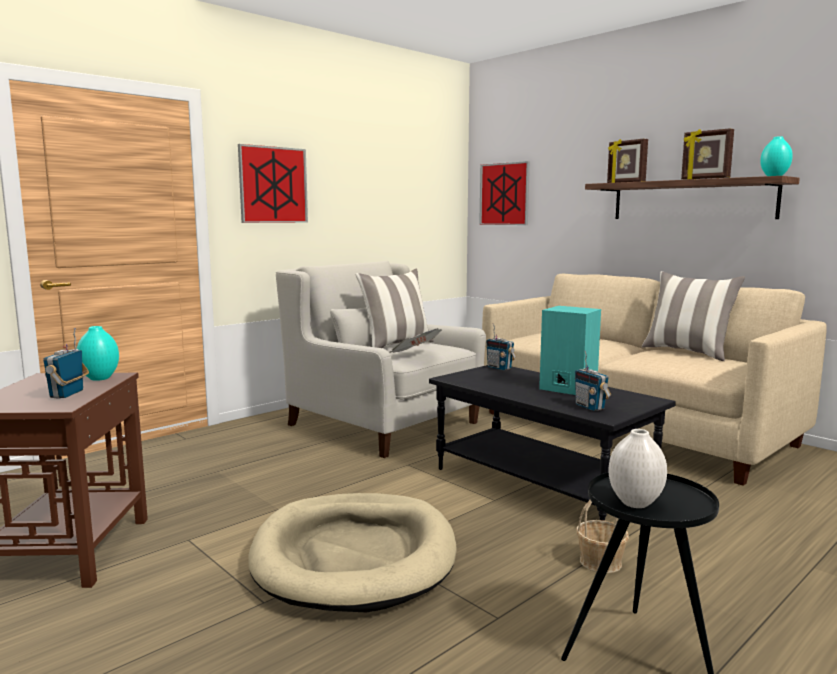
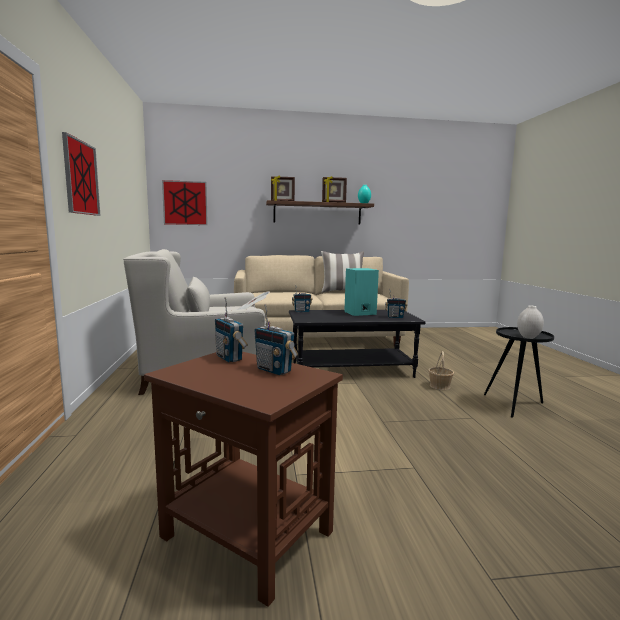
camera: 55 degrees left, 0 degrees up
turquoise vase [77,326,119,381] -> radio [215,298,248,362]
beige dog bed [248,493,457,612] -> none
pillow [355,269,434,348] -> none

